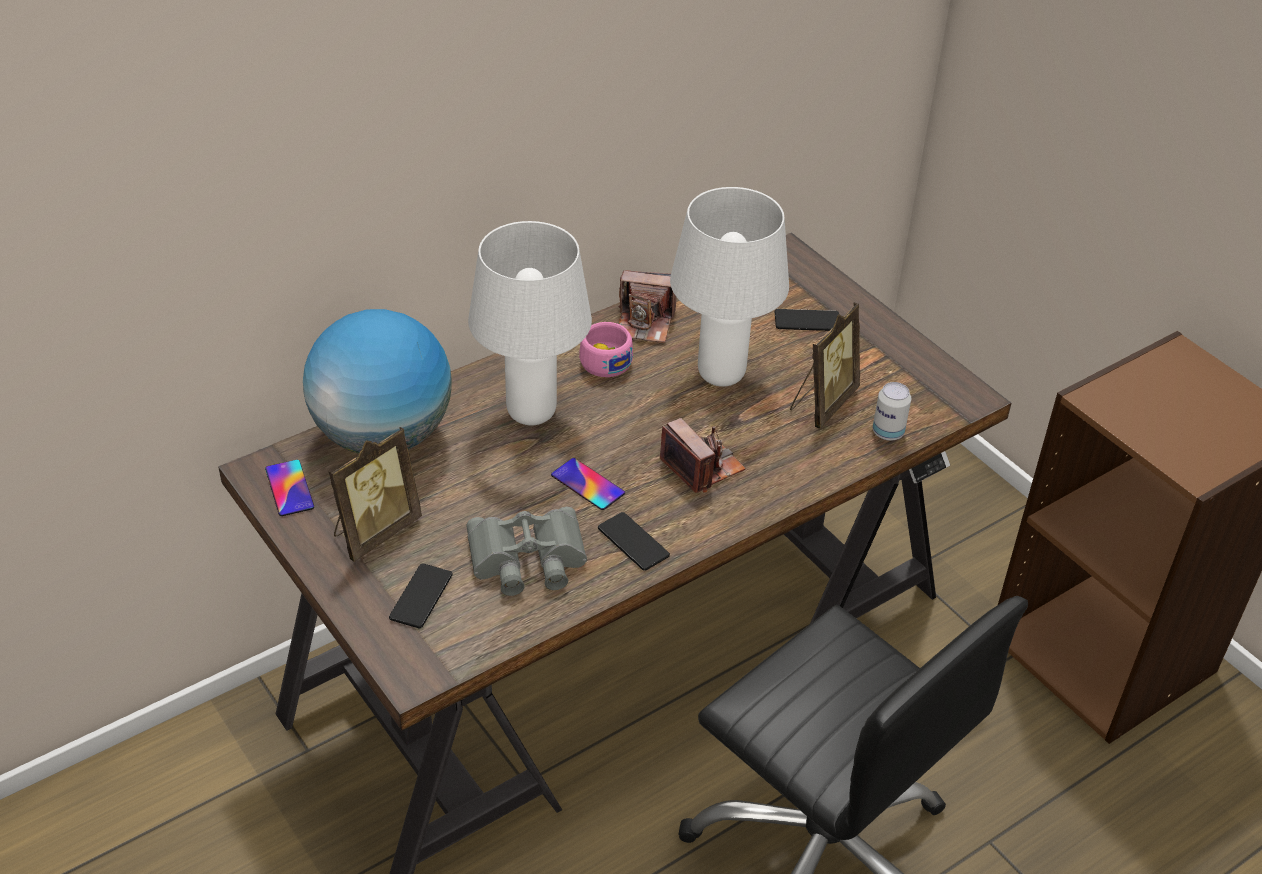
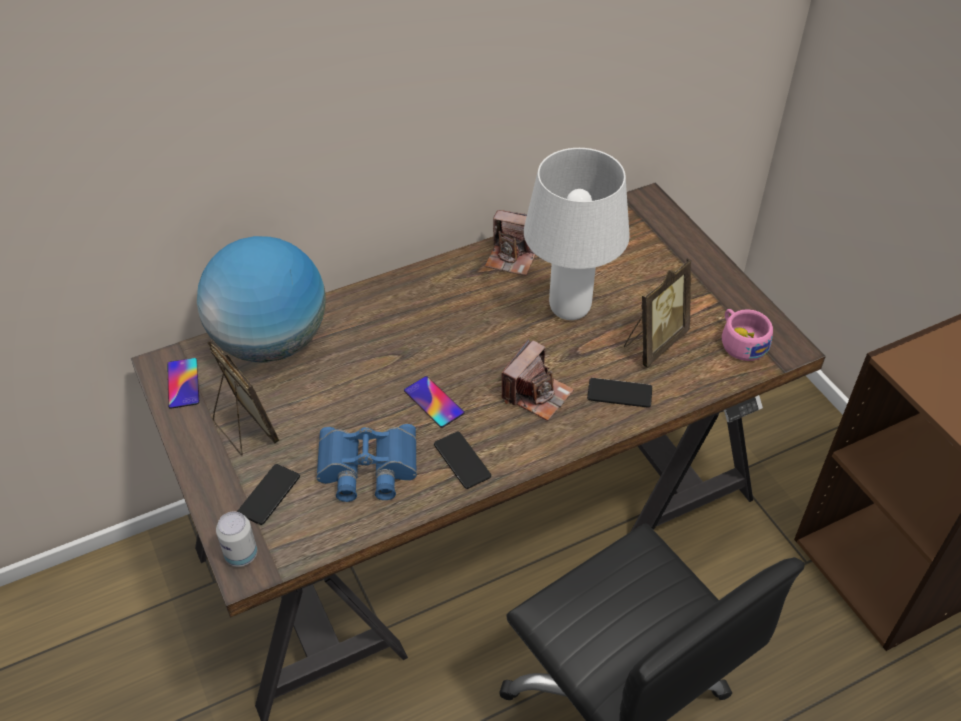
camera: 10 degrees right, 5 degrees up
picture frame [329,427,422,562] -> picture frame turned 90 degrees counterclockwise [207,339,279,455]
grey binoculars [466,507,587,596] -> blue binoculars [316,424,417,502]
white table lamp [468,221,592,425] -> none
pink cup [579,322,633,377] -> pink cup moved to [722,309,773,361]
camera [660,418,746,493] -> camera turned 60 degrees clockwise [501,339,574,421]
phone [775,309,839,331] -> phone moved to [587,378,652,408]
can [873,382,911,441] -> can moved to [216,512,257,567]

